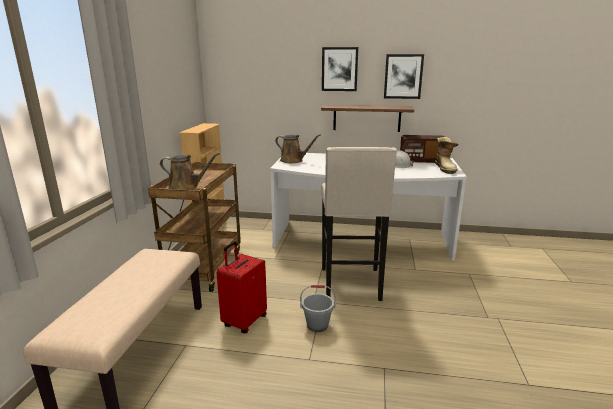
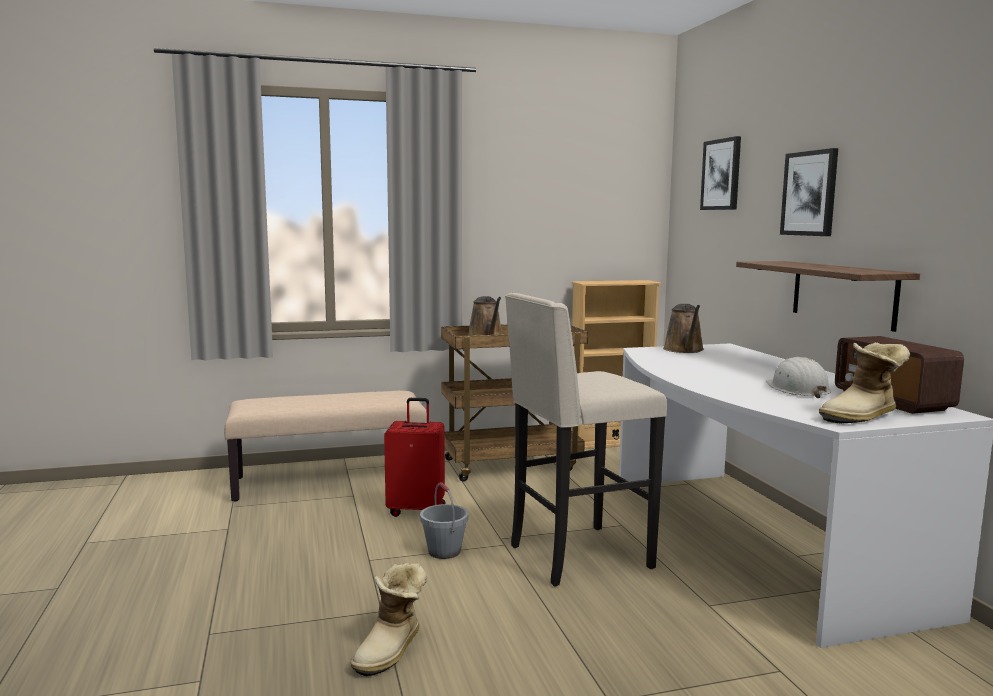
camera: 65 degrees right, 10 degrees down
picture [384,54,424,99] -> picture moved to [700,136,741,210]
none -> boot [350,563,427,676]

